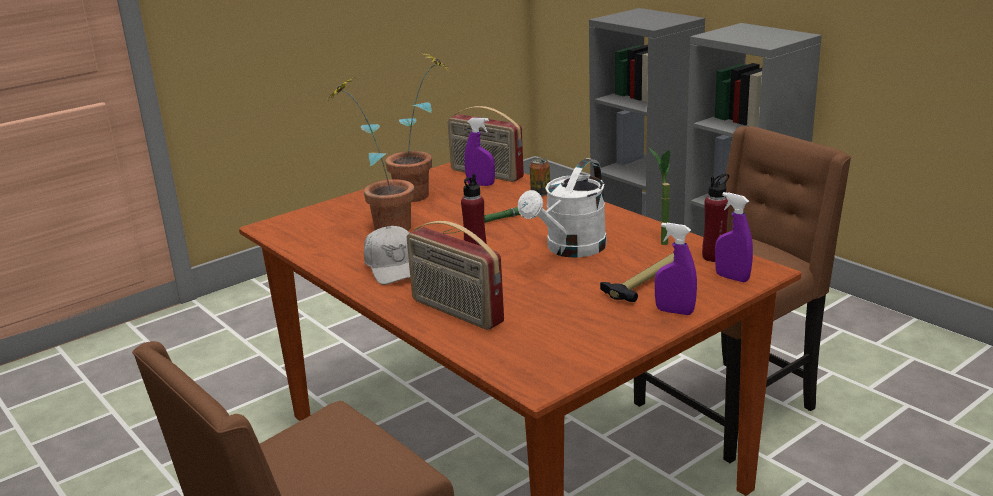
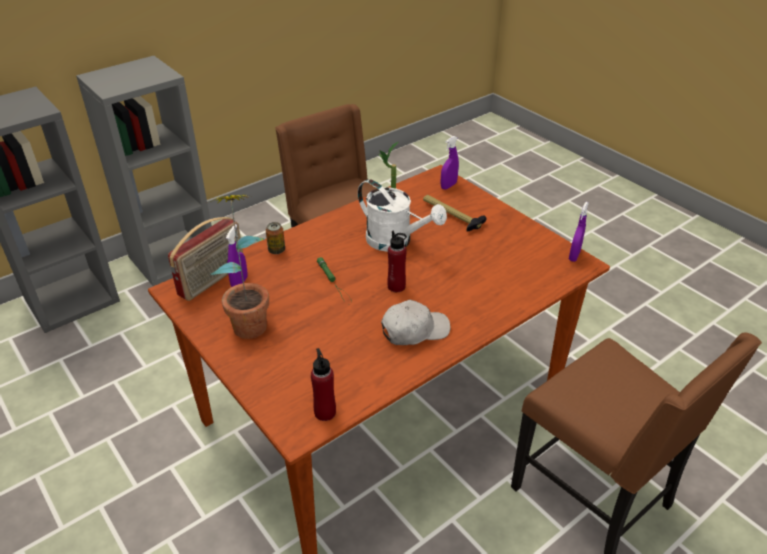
camera: 90 degrees left, 15 degrees up
potted plant [326,77,414,231] -> none
radio [407,221,504,330] -> none
purple spray bottle [655,223,697,315] -> purple spray bottle moved to [569,202,589,262]
red bottle [702,173,729,262] -> red bottle moved to [311,348,336,421]

